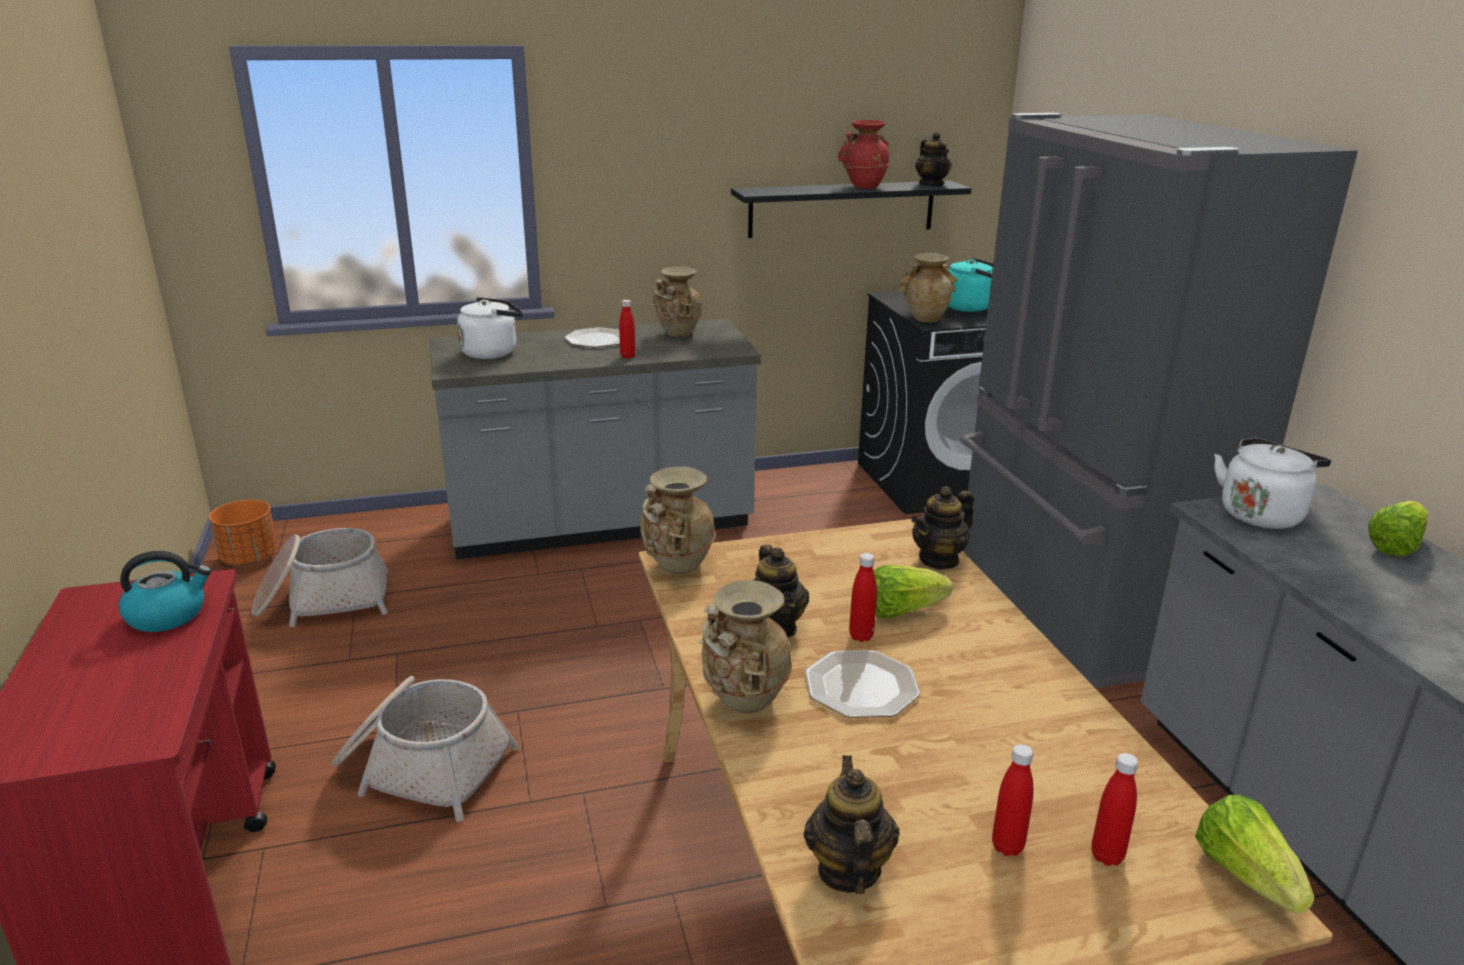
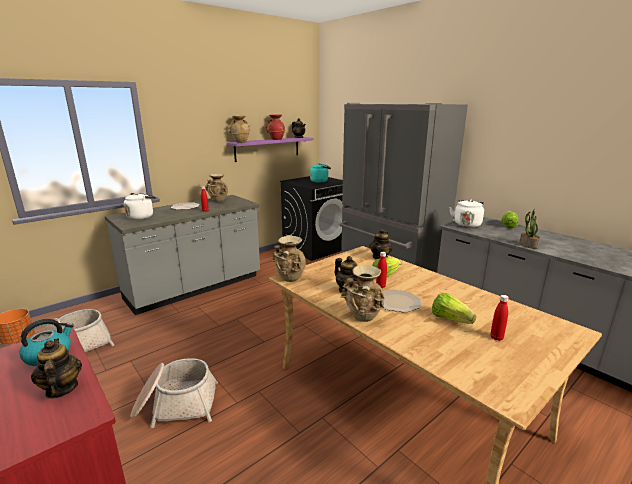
camera: 25 degrees left, 5 degrees down
black shelf [731,180,971,238] -> purple shelf [227,137,313,162]
teapot [804,755,900,894] -> teapot moved to [31,338,82,399]
beige vase [898,253,957,323] -> beige vase moved to [228,115,251,143]
red bottle [1091,753,1139,866] -> none
lettuce [1195,795,1314,914] -> lettuce moved to [432,293,476,324]
none -> potted plant [519,209,540,249]

